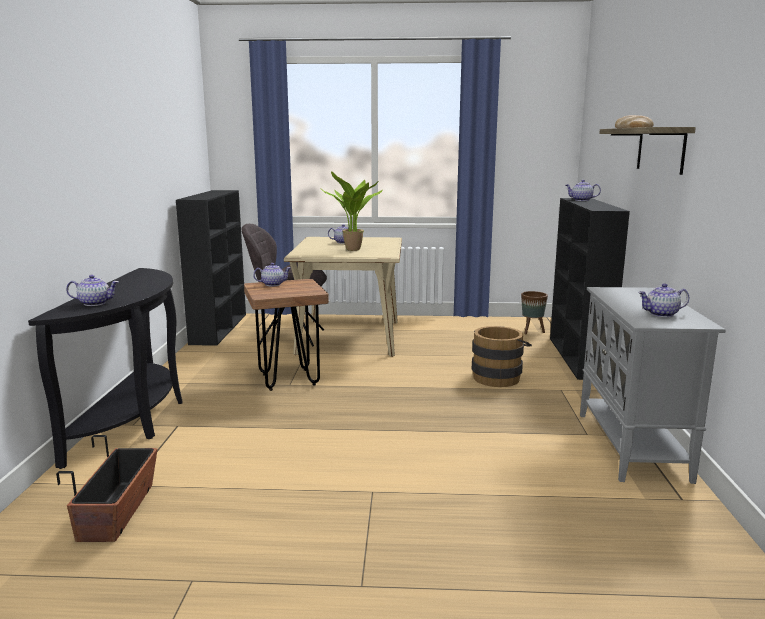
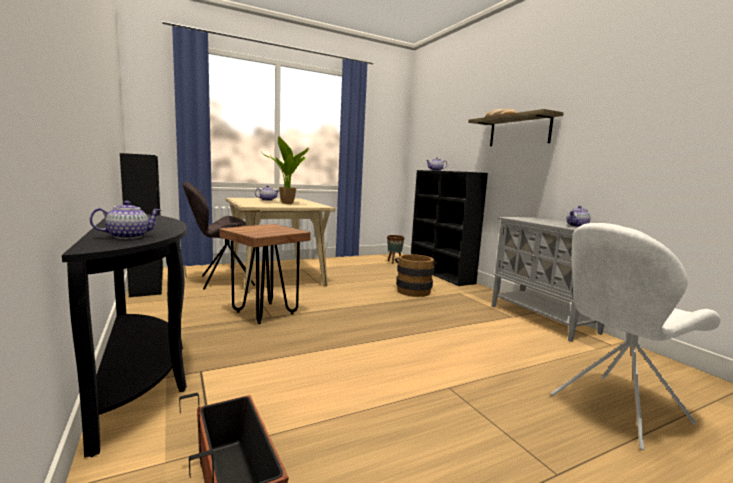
camera: 30 degrees left, 5 degrees down
teapot [253,263,291,286] -> none
none -> white chair [551,223,721,450]

